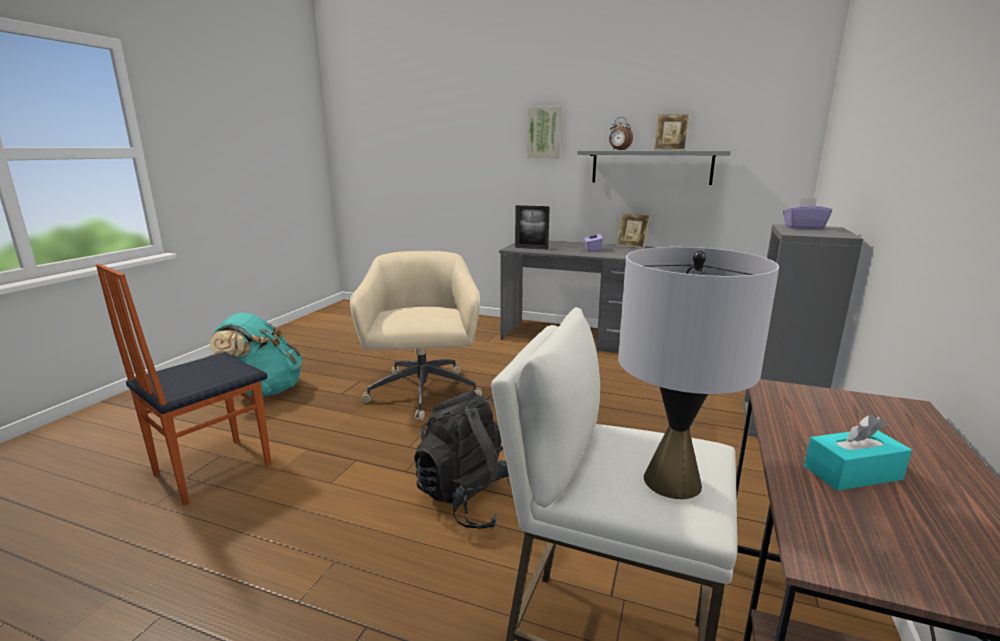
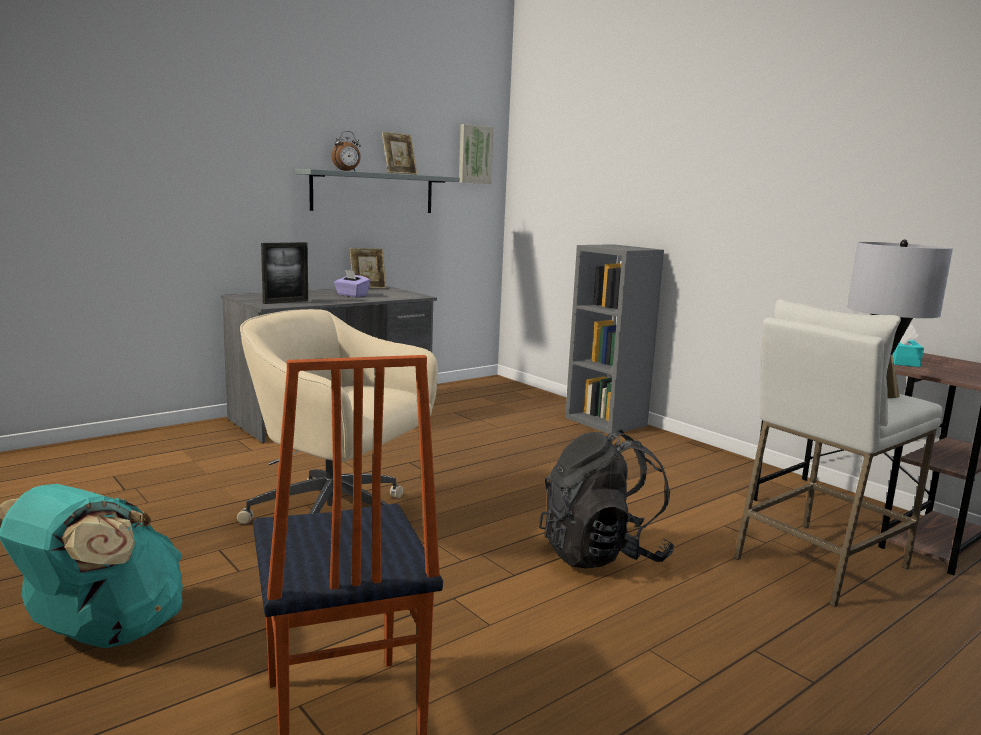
camera: 60 degrees left, 5 degrees down
picture [527,106,561,158] -> picture moved to [459,124,494,184]
purple tissue box [783,198,832,229] -> none

